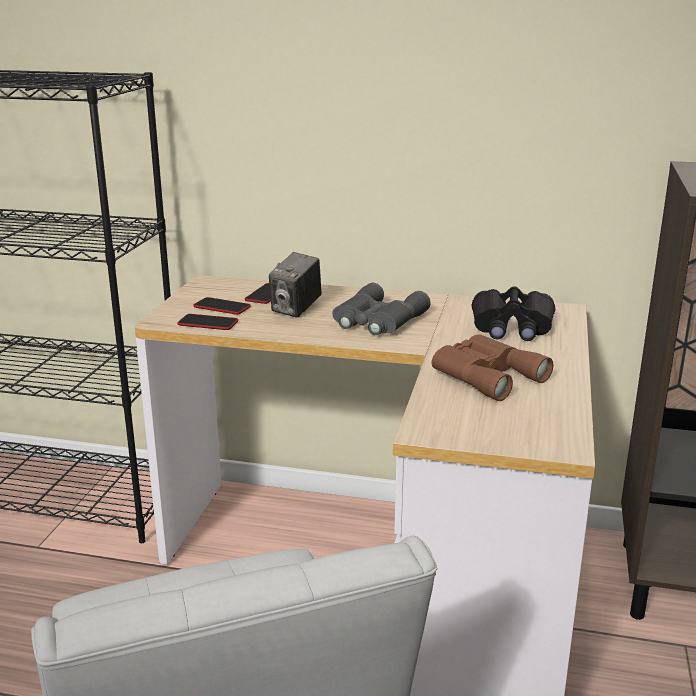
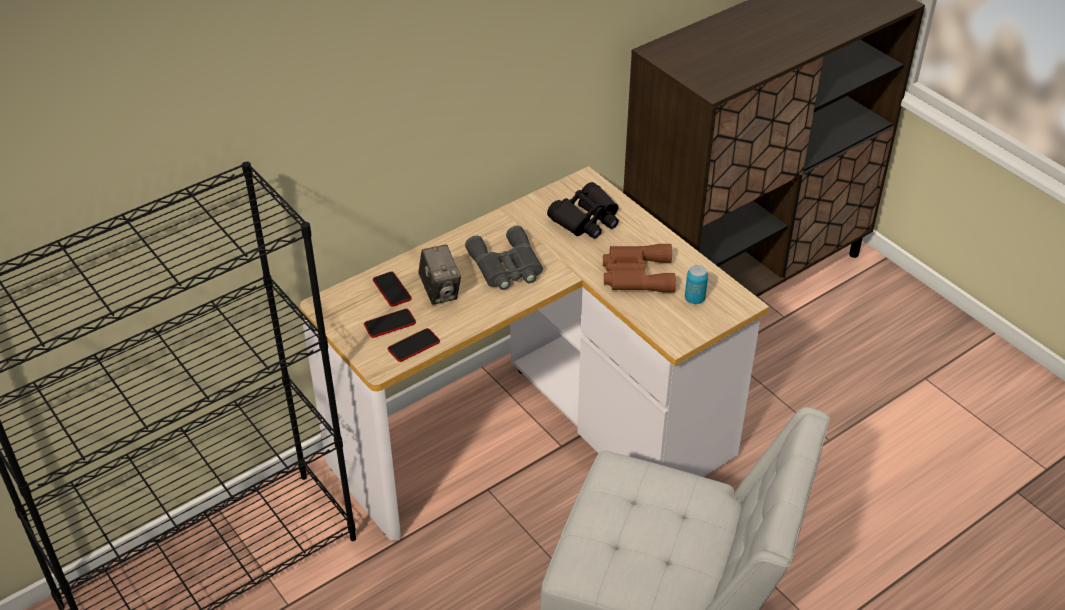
camera: 50 degrees left, 20 degrees up
none -> can [685,265,708,304]

